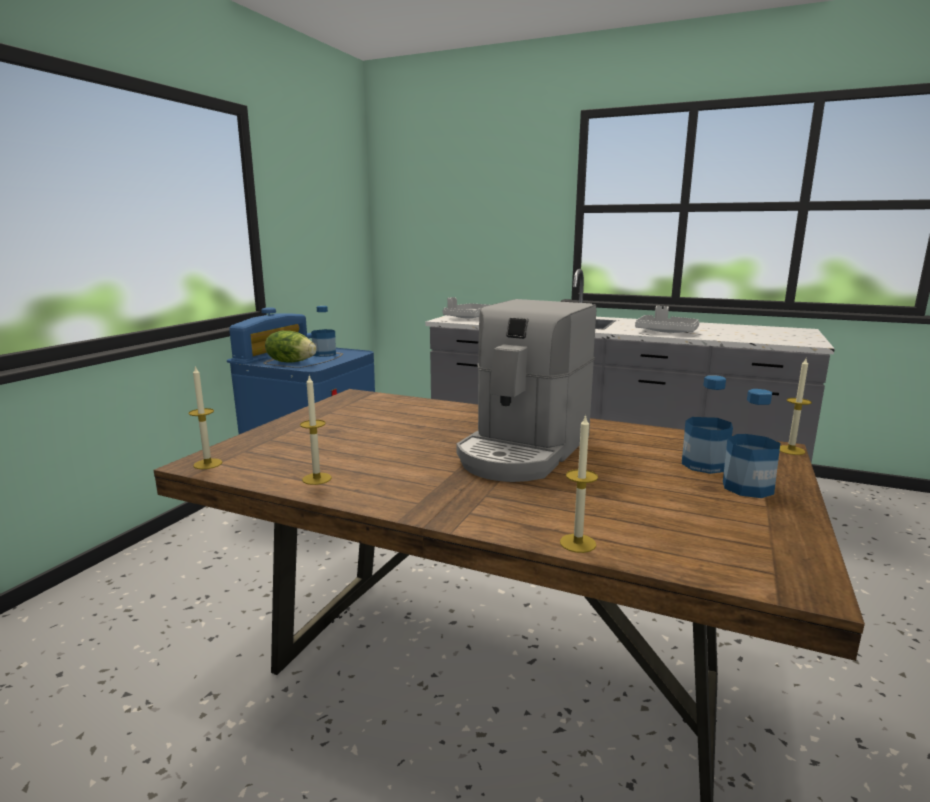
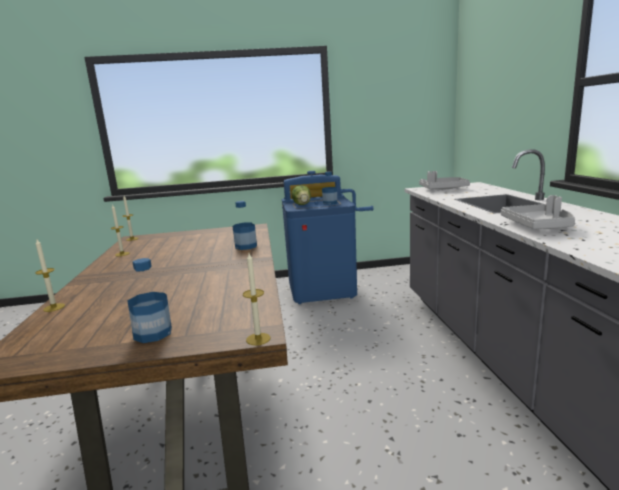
camera: 60 degrees right, 0 degrees up
coffee machine [456,299,596,482] -> none
bottle [682,375,733,474] -> bottle moved to [232,201,257,250]

